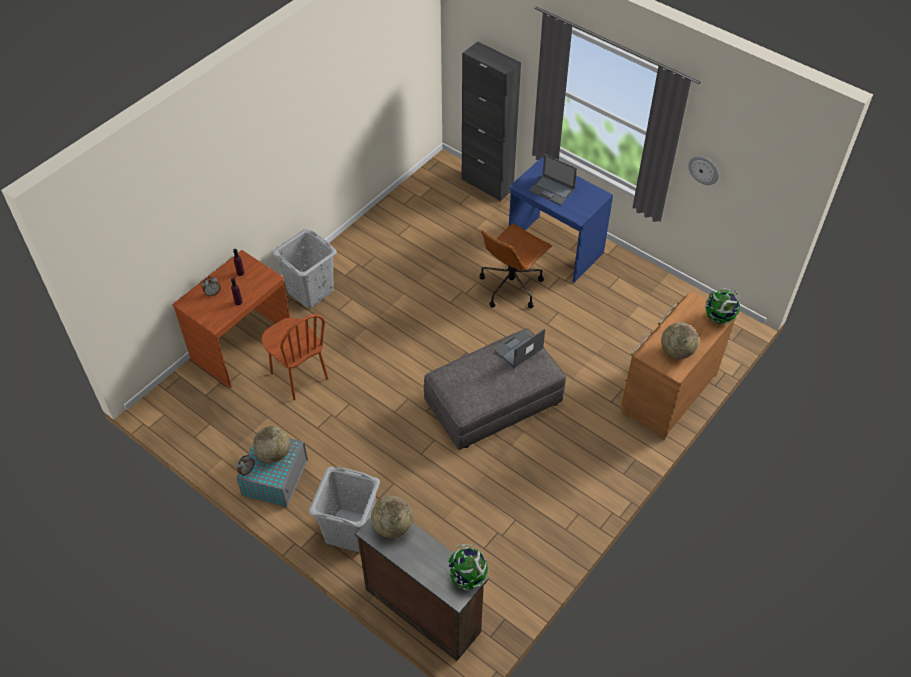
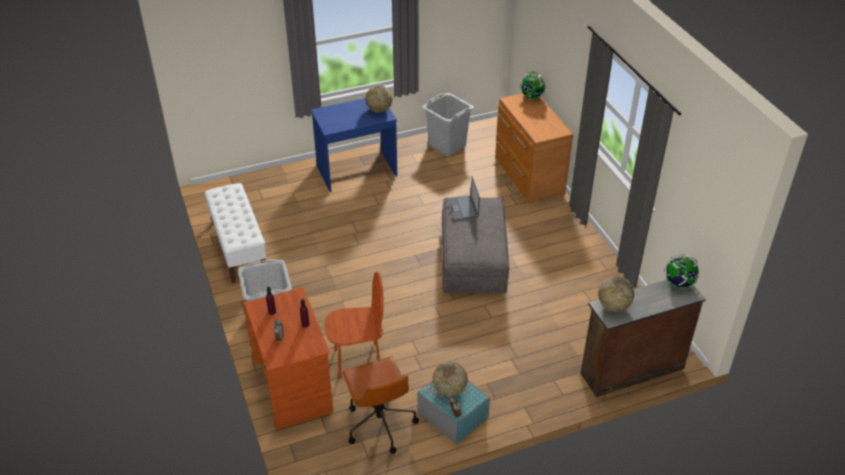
camera: 60 degrees left, 10 degrees down
grey laundry basket [309,467,380,552] -> grey laundry basket moved to [422,93,474,156]
black cabinet [462,41,521,201] -> none
brown office chair [480,224,552,308] -> brown office chair moved to [341,356,419,454]
laptop [529,154,577,205] -> none
globe [661,322,699,359] -> globe moved to [365,85,393,113]
wall clock [688,156,719,185] -> none
none -> white bench [204,183,266,283]

